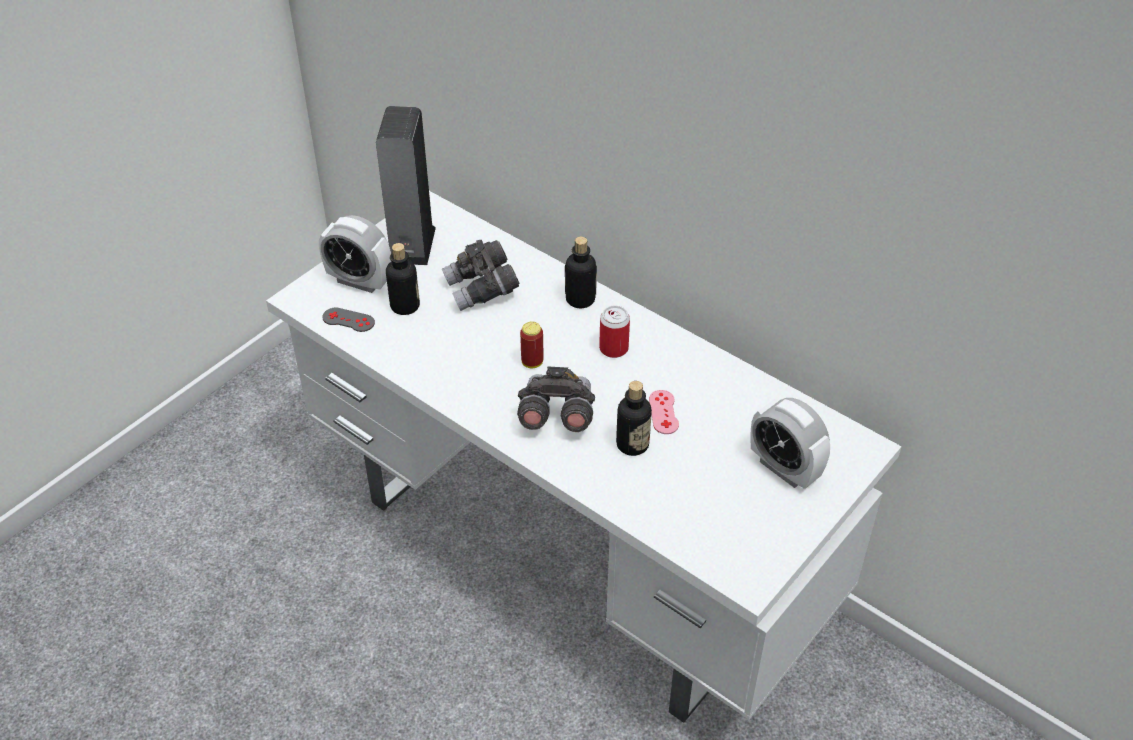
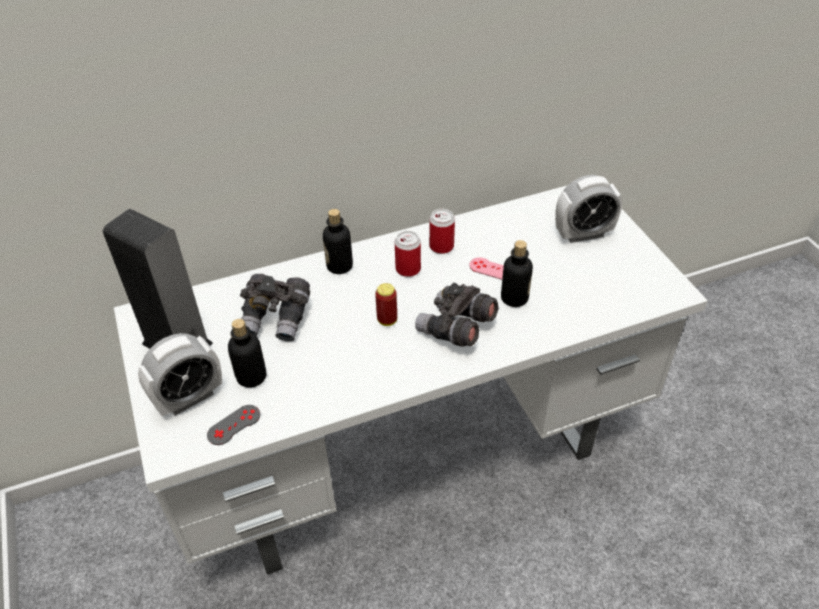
camera: 60 degrees left, 0 degrees up
none -> can [429,209,455,254]

